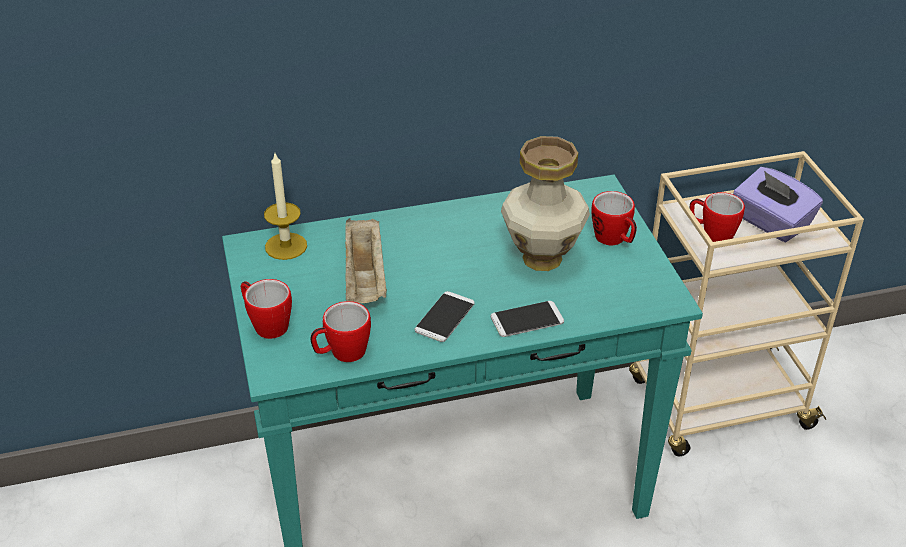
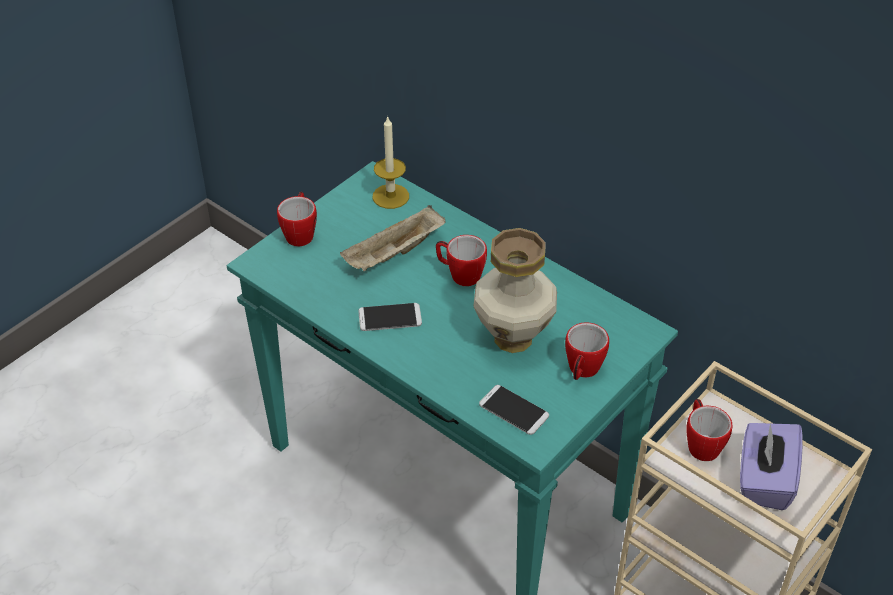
camera: 55 degrees right, 5 degrees up
mug [311,301,371,362] -> mug moved to [436,235,487,286]
phone [490,301,564,337] -> phone moved to [479,385,549,435]

